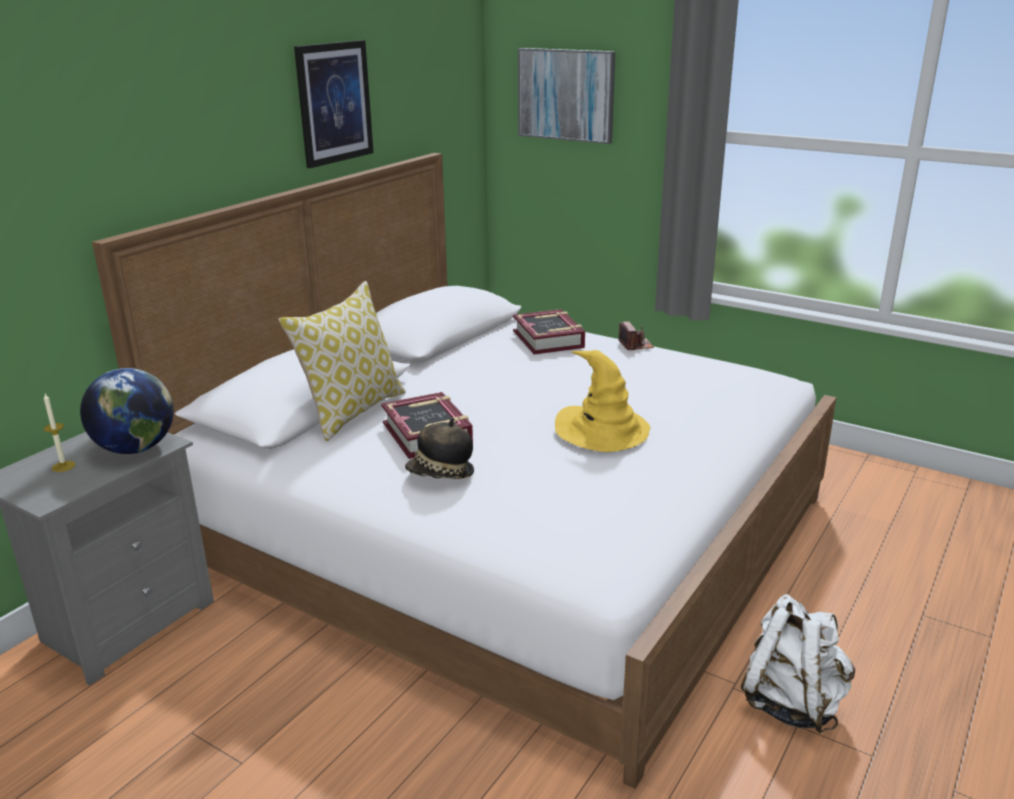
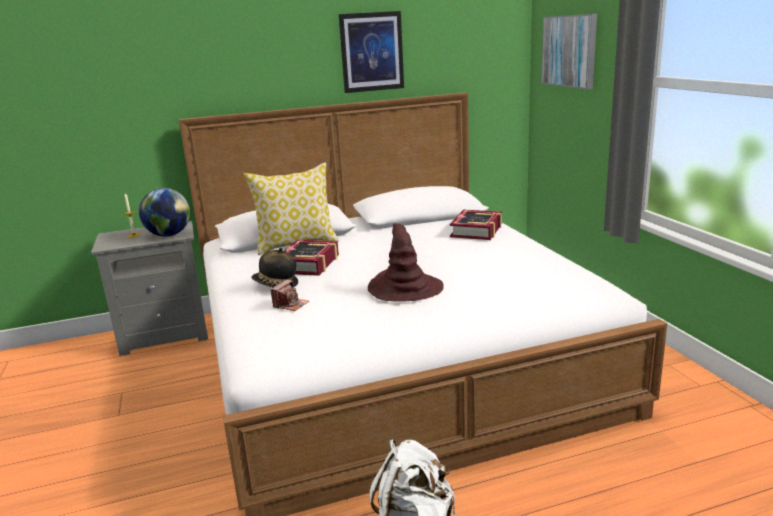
camera: 40 degrees right, 5 degrees down
yellow hat [555,350,650,452] -> brown hat [368,224,444,302]
camera [619,321,654,351] -> camera moved to [270,280,309,311]

